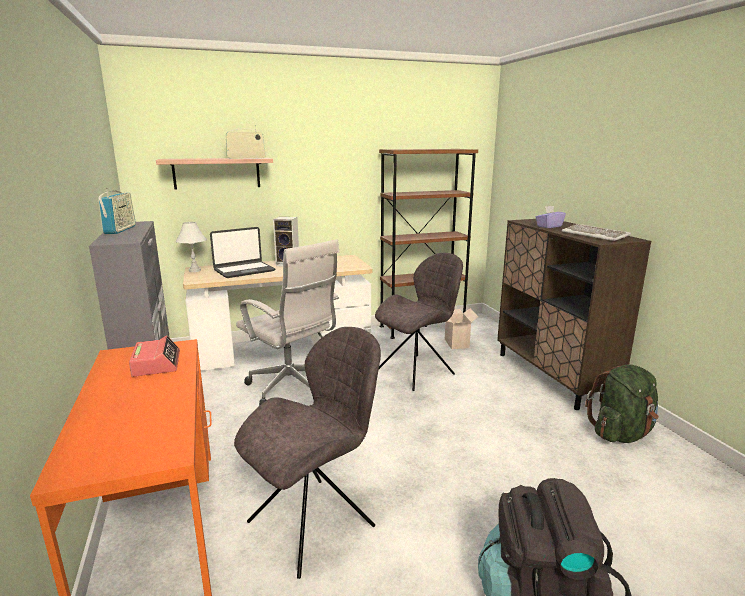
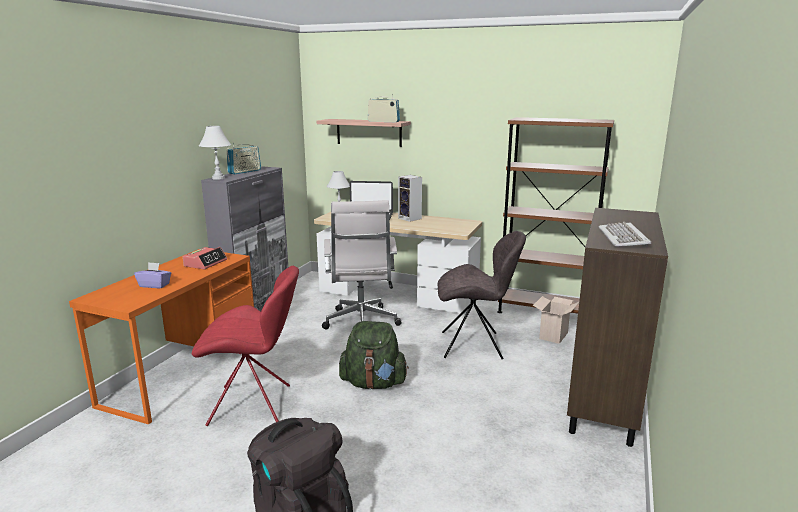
camera: 40 degrees right, 0 degrees up
grey chair [234,327,381,579] -> red chair [192,266,299,426]
purple tissue box [536,206,566,228] -> purple tissue box moved to [134,262,171,288]
green backpack [585,364,659,443] -> green backpack moved to [339,321,409,389]
none -> white table lamp [199,126,231,180]

